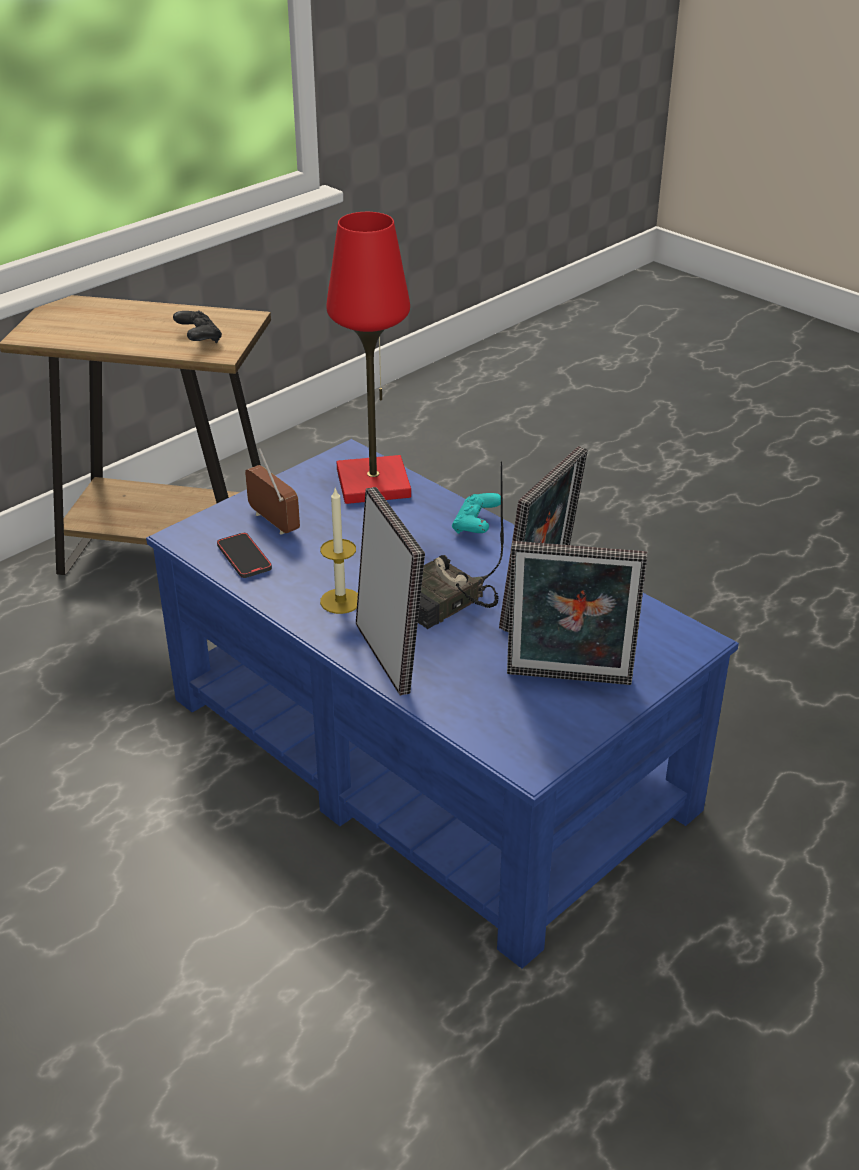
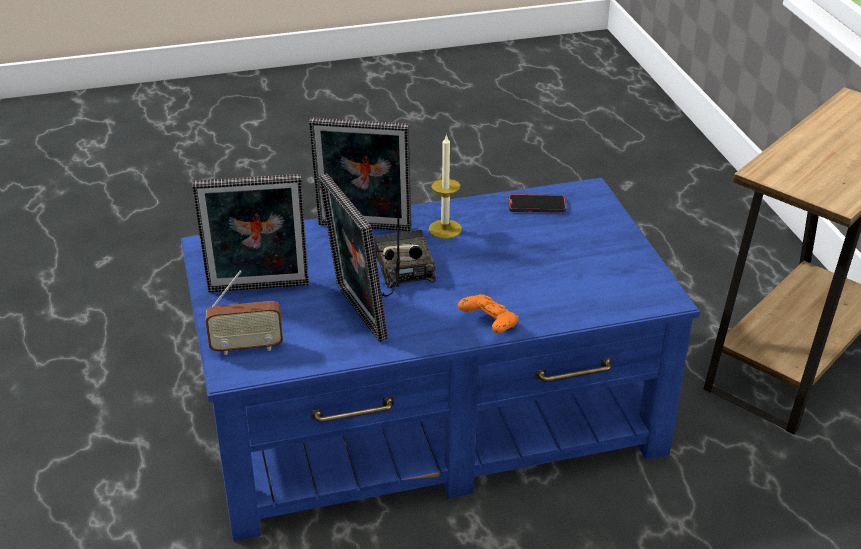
camera: 120 degrees right, 0 degrees up
black game controller [173,310,222,343] -> none
radio [245,448,300,535] -> radio moved to [205,271,283,355]
red table lamp [326,212,411,504] -> none
turquoise game controller [452,493,501,534] -> orange game controller [458,294,518,333]
picture frame [507,541,647,685] -> picture frame turned 135 degrees counterclockwise [192,174,309,293]

